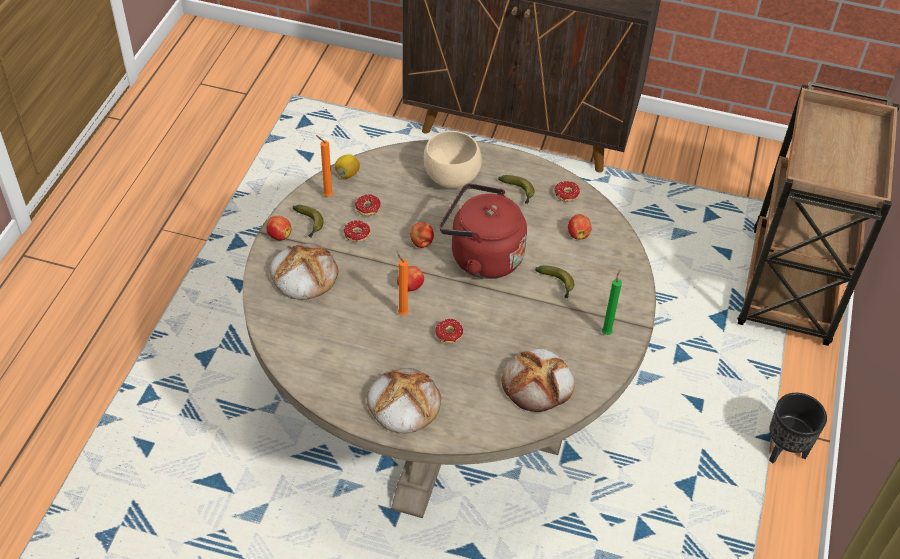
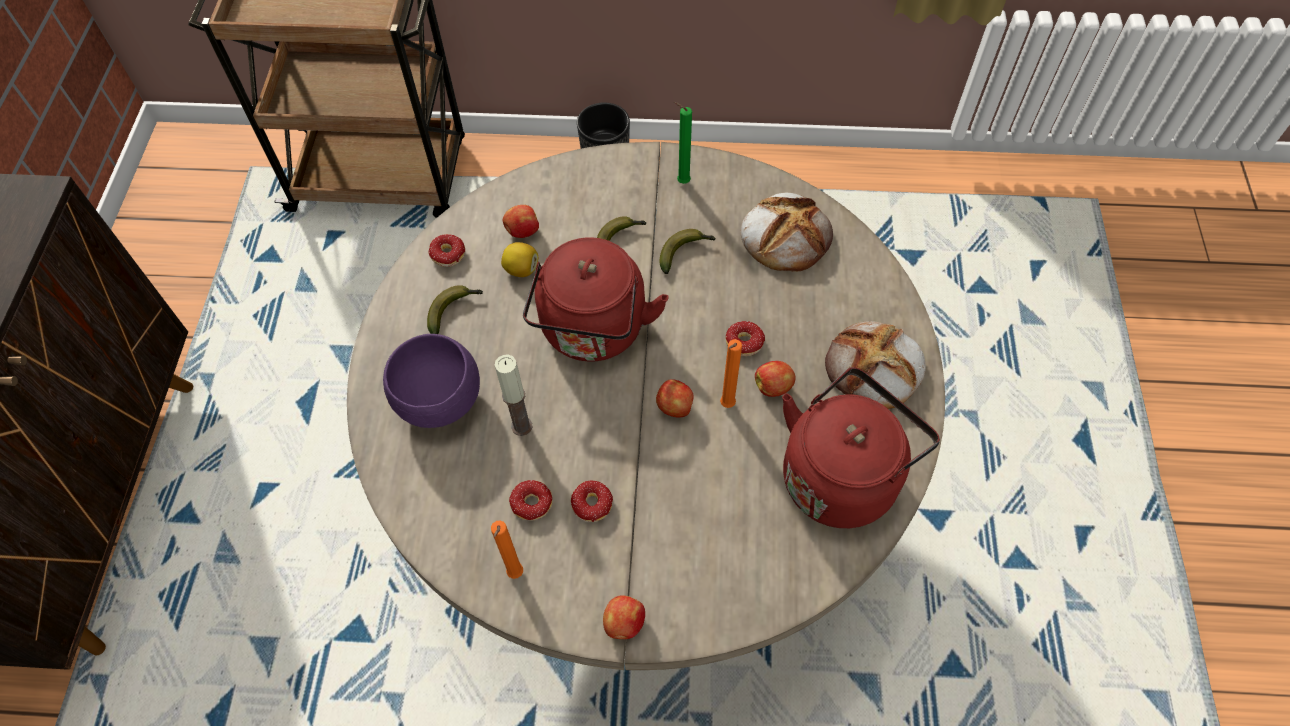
camera: 100 degrees left, 10 degrees up
bread [270,243,338,300] -> none
banana [293,205,323,238] -> banana moved to [660,229,716,274]
lemon [335,154,360,179] -> lemon moved to [501,242,538,277]
apple [410,222,434,248] -> apple moved to [755,361,795,397]
beige bowl [424,131,482,189] -> purple bowl [383,334,480,428]
none -> candle [495,355,532,436]
none -> red kettle [782,367,940,528]

